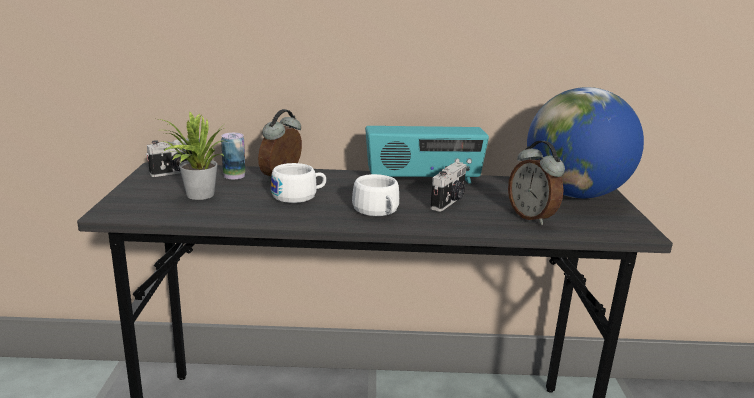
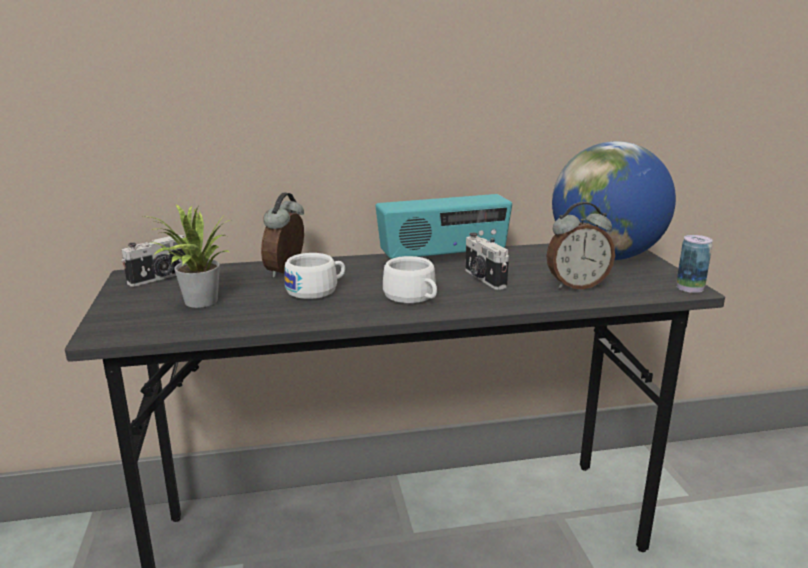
camera: 10 degrees left, 0 degrees up
can [221,133,246,179] -> can moved to [677,235,713,293]
camera [430,162,467,212] -> camera turned 135 degrees clockwise [465,232,509,290]
alarm clock [508,141,565,225] -> alarm clock turned 60 degrees counterclockwise [546,202,615,289]

